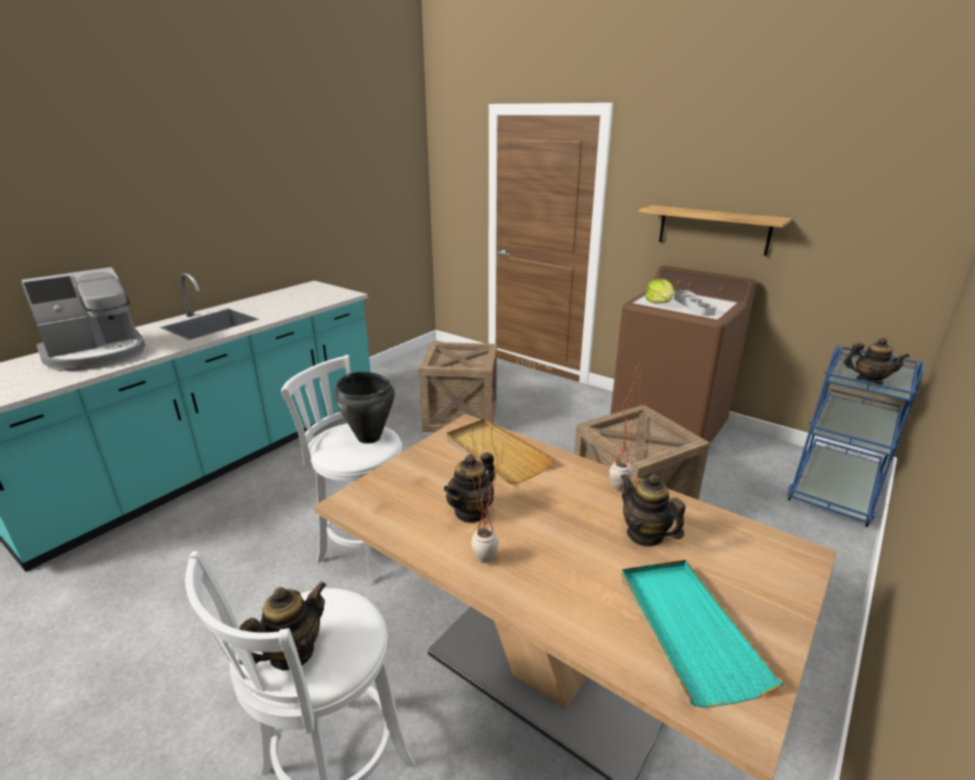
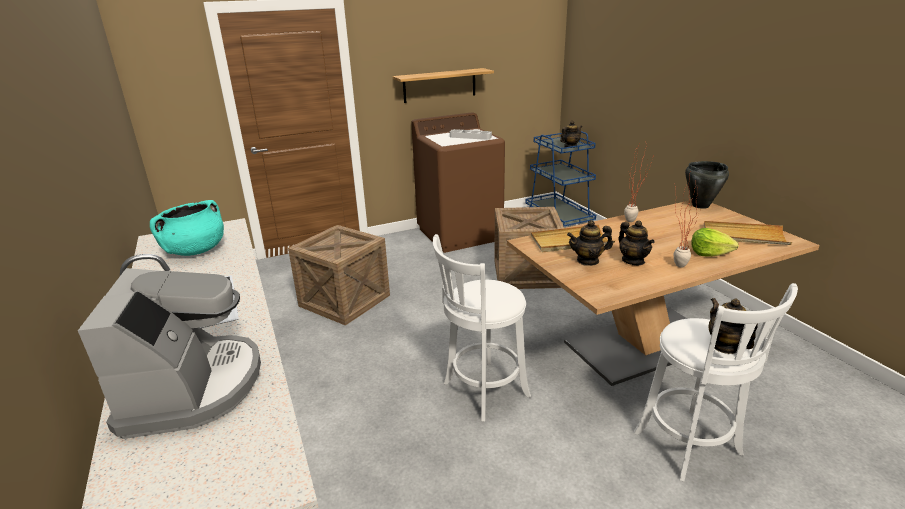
camera: 60 degrees left, 0 degrees up
black cooking pot [334,372,395,444] -> black cooking pot moved to [685,161,729,209]
teapot [620,474,685,547] -> teapot moved to [567,220,613,266]
turquoise tray [621,560,784,708] -> beige tray [704,221,792,245]
lettuce [645,279,674,303] -> lettuce moved to [691,228,739,257]
none -> turquoise cooking pot [150,200,224,256]

